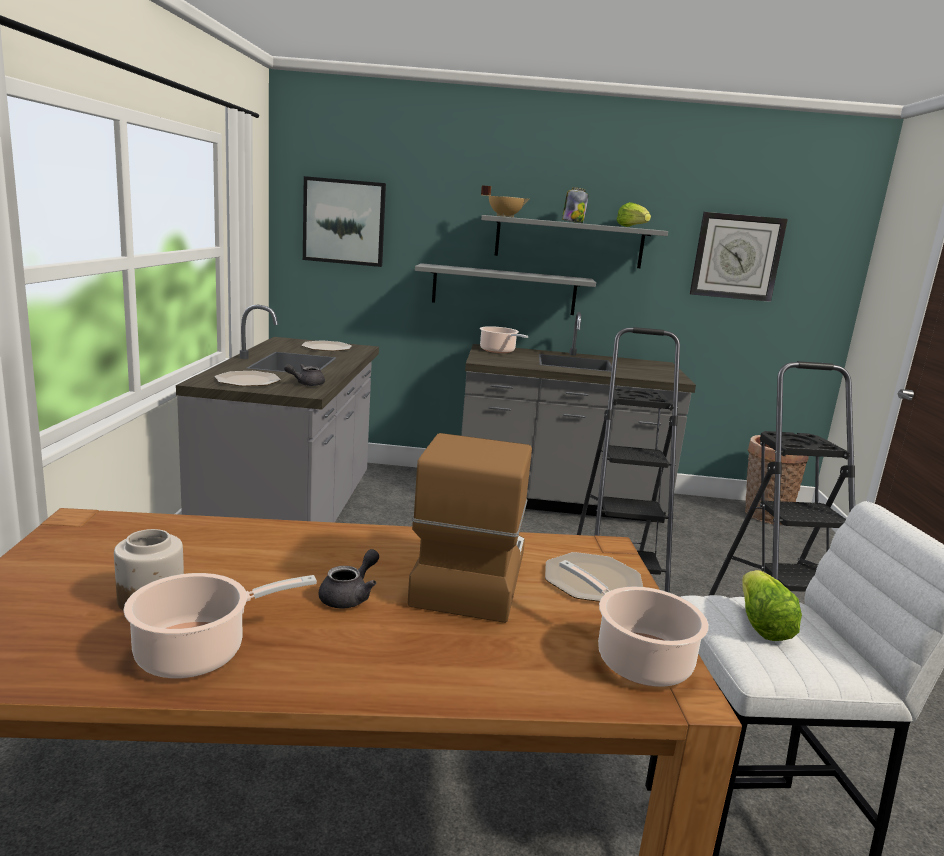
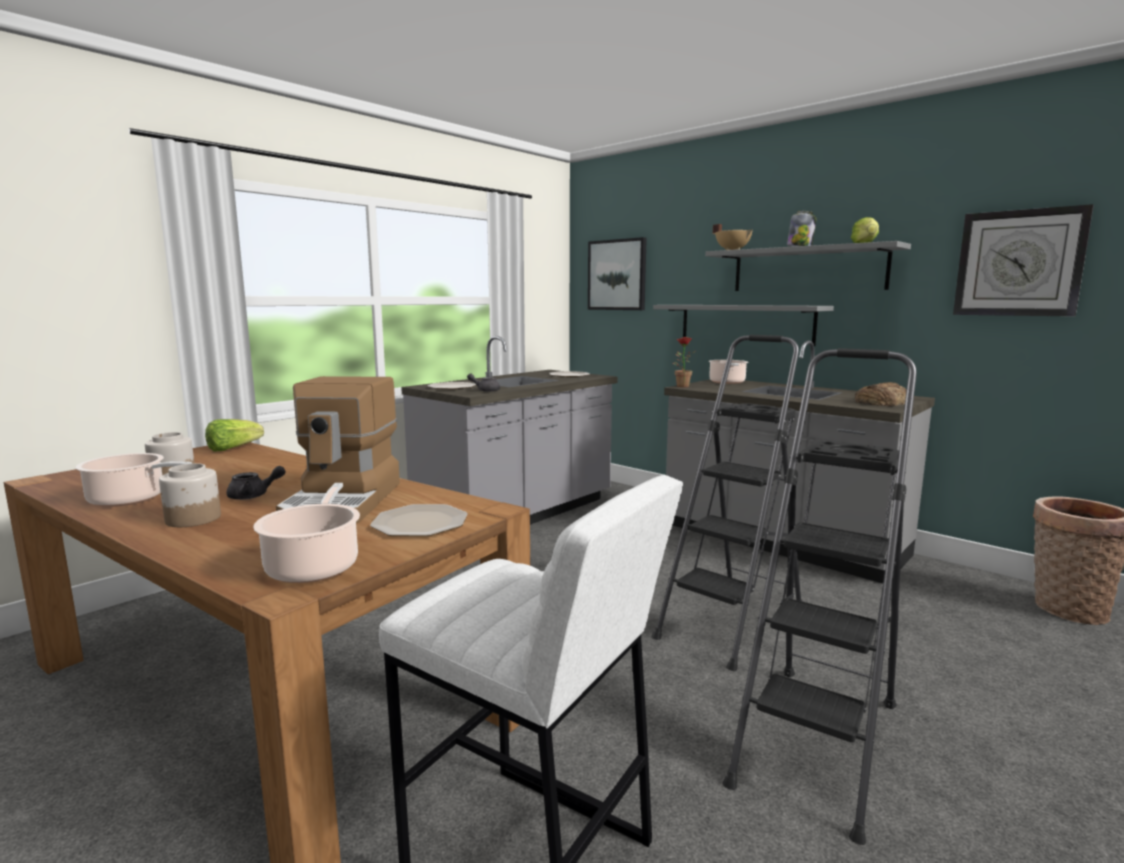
camera: 40 degrees right, 5 degrees down
coffee machine [407,433,532,623] -> coffee machine turned 135 degrees clockwise [276,376,400,523]
lettuce [742,570,802,641] -> lettuce moved to [205,419,264,452]
none -> jar [159,463,221,527]
none -> potted plant [673,337,695,387]
none -> bread [855,382,907,406]

